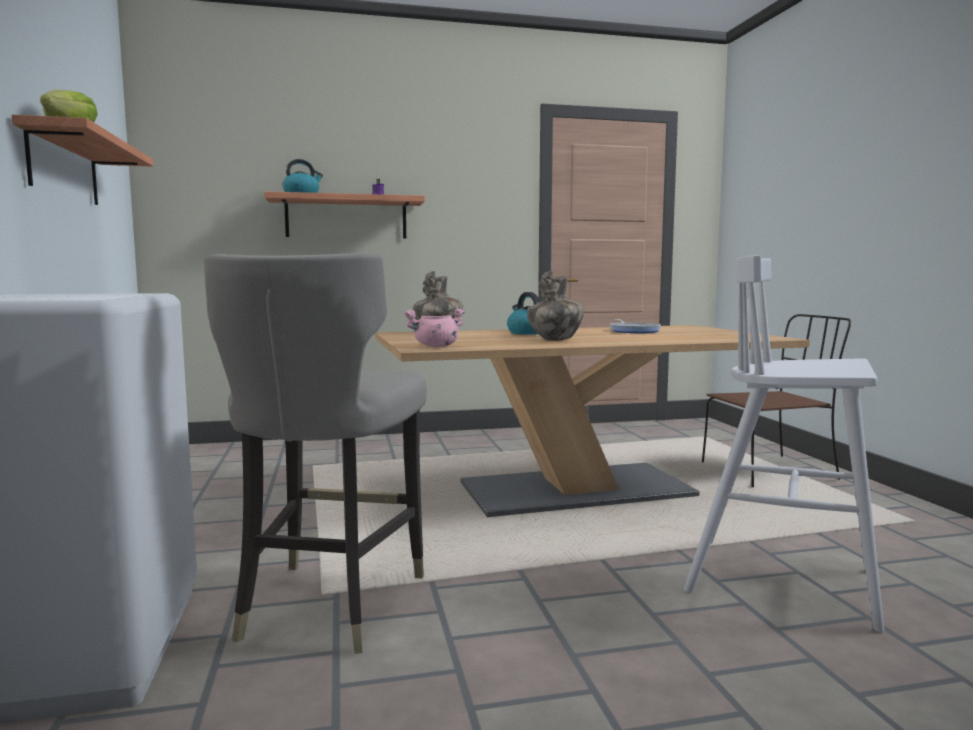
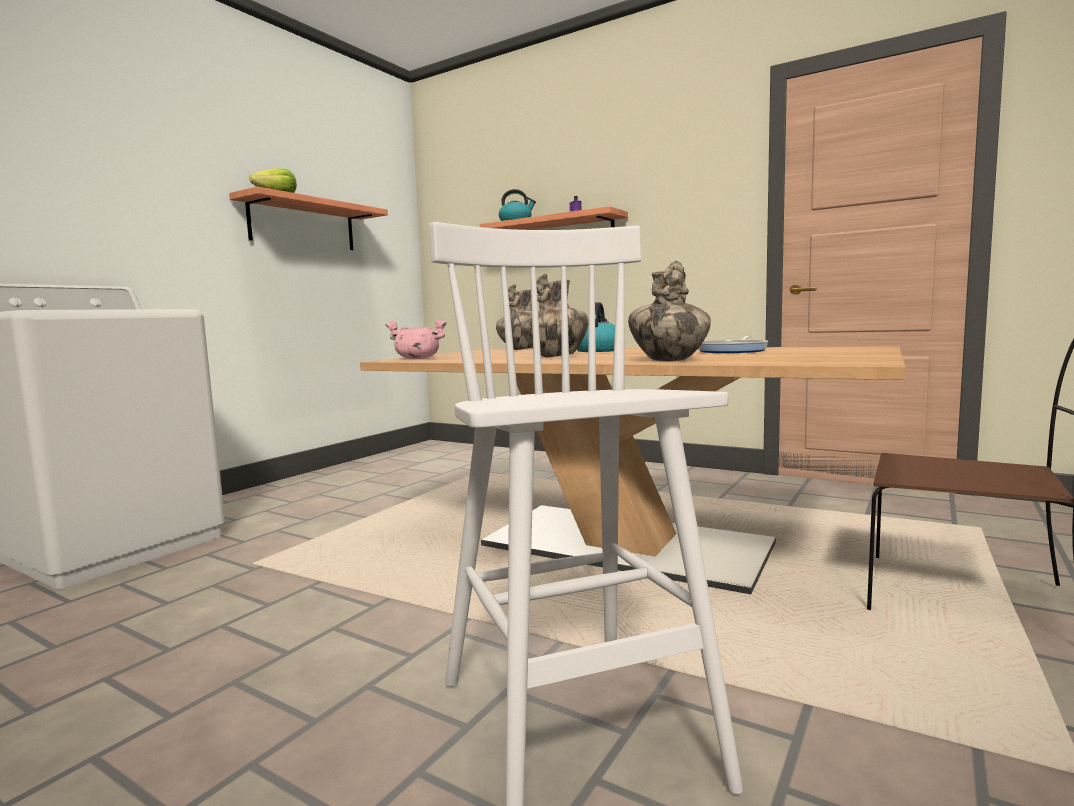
camera: 45 degrees right, 0 degrees up
grey stool [204,253,427,654] -> none
none -> vase [628,261,711,361]

